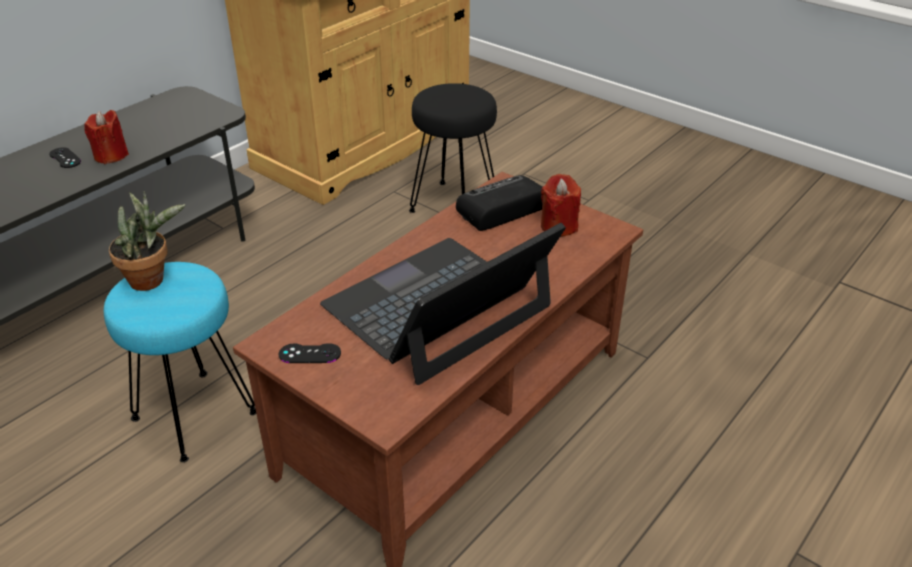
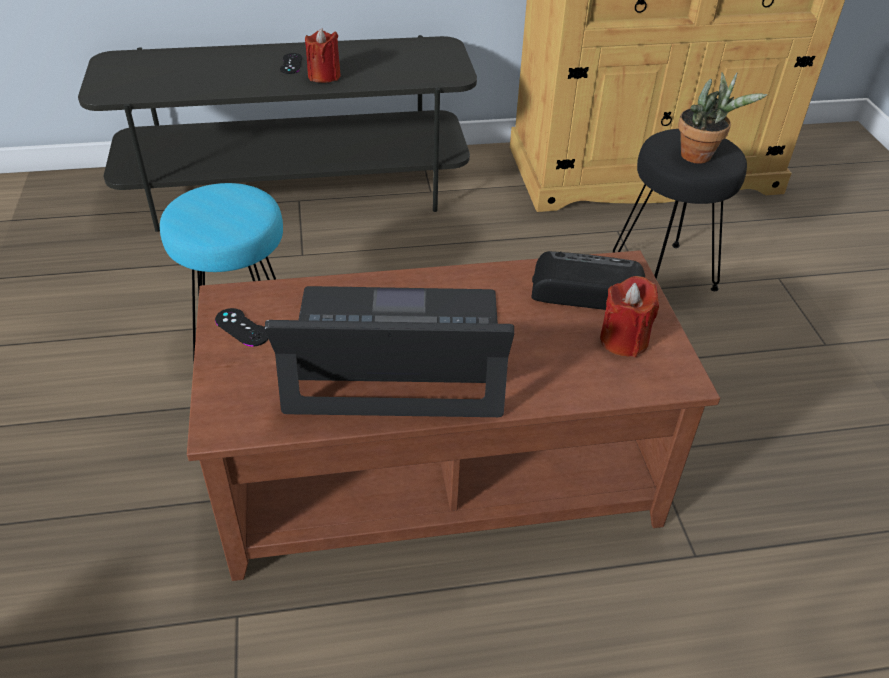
camera: 40 degrees right, 5 degrees up
potted plant [109,191,185,291] -> potted plant moved to [678,72,767,164]

